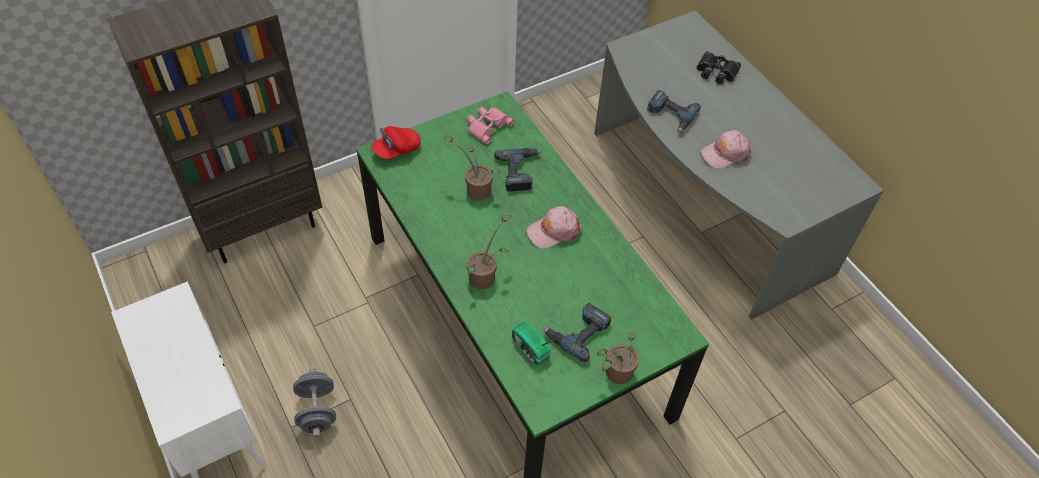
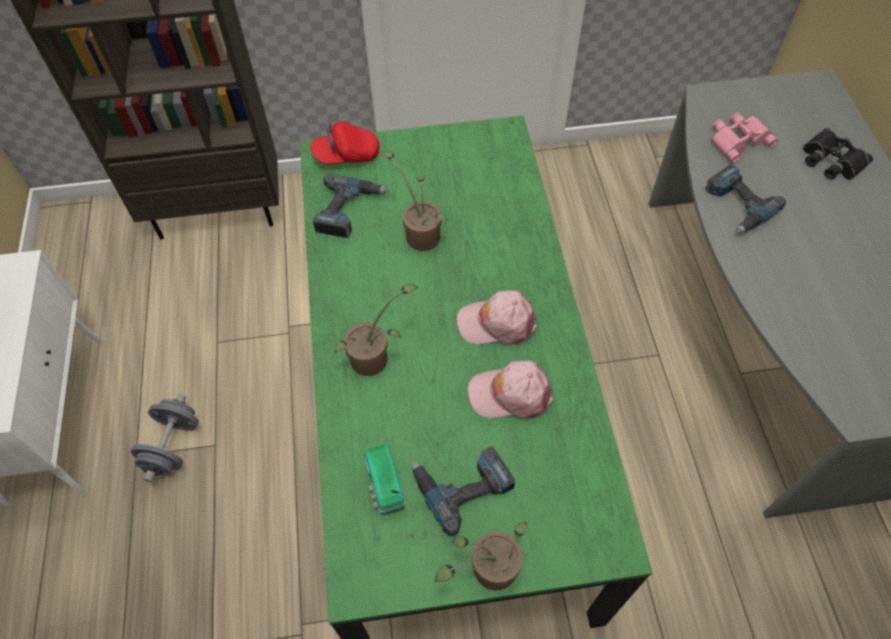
camera: 25 degrees right, 5 degrees up
pink binoculars [467,107,514,144] -> pink binoculars moved to [711,112,778,162]
power drill [494,148,542,192] -> power drill moved to [313,174,388,238]
pink cap [700,130,752,169] -> pink cap moved to [468,360,553,419]

